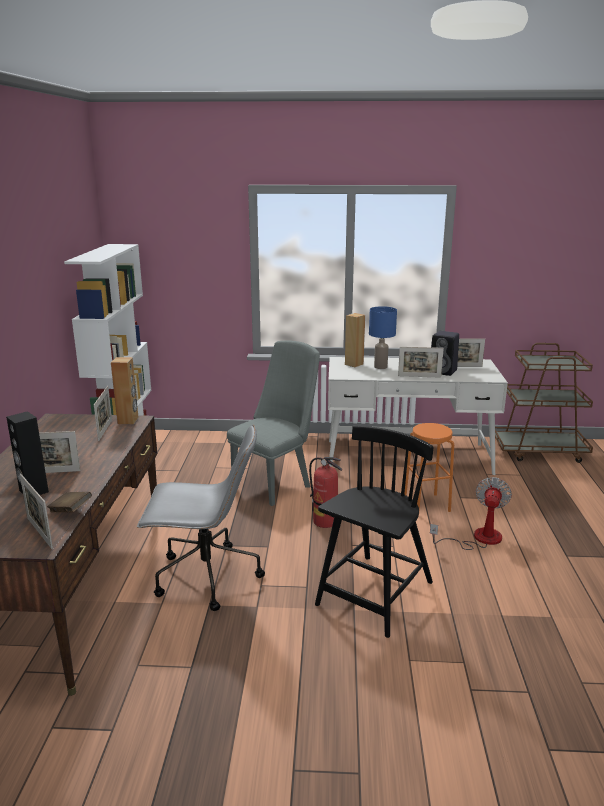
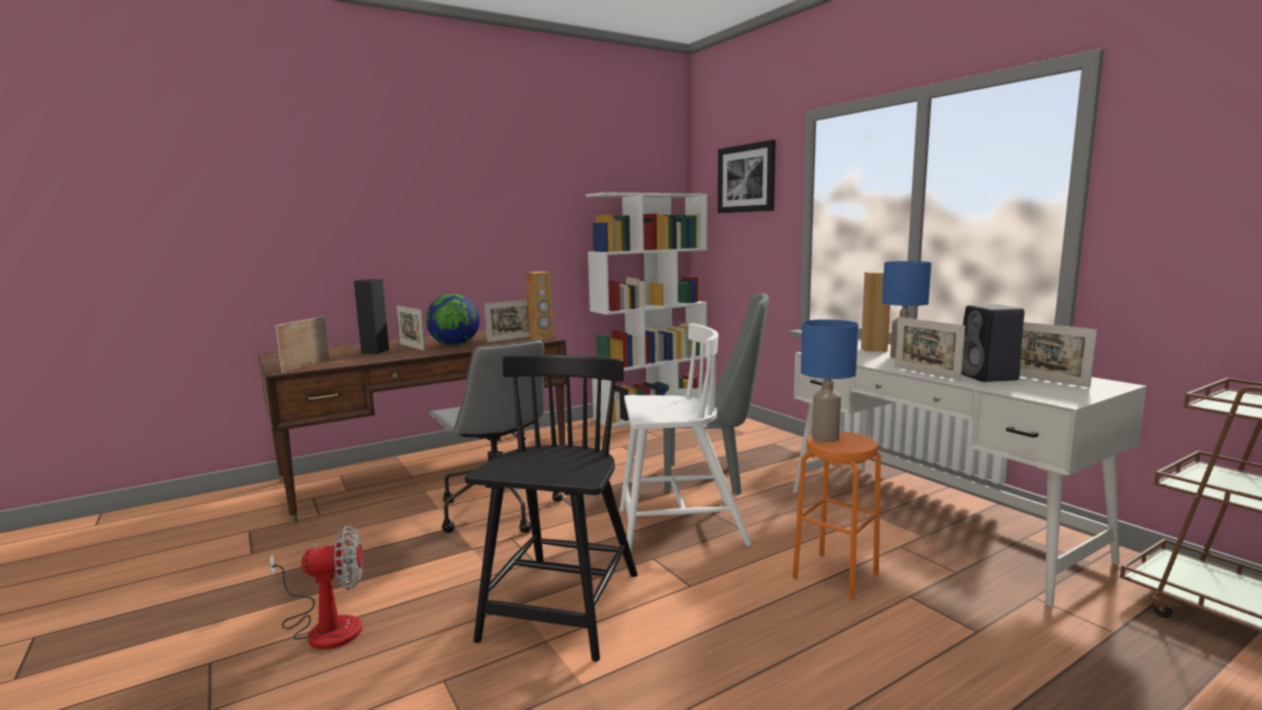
camera: 55 degrees right, 10 degrees down
brown book [47,492,92,513] -> none
fire extinguisher [309,457,342,528] -> white chair [620,323,752,552]
black chair [315,425,433,638] -> black chair turned 75 degrees counterclockwise [465,355,638,662]
fan [430,477,512,550] -> fan moved to [269,525,363,650]
none -> globe [426,294,480,346]
none -> picture [718,140,776,213]
none -> blue table lamp [801,319,859,442]

